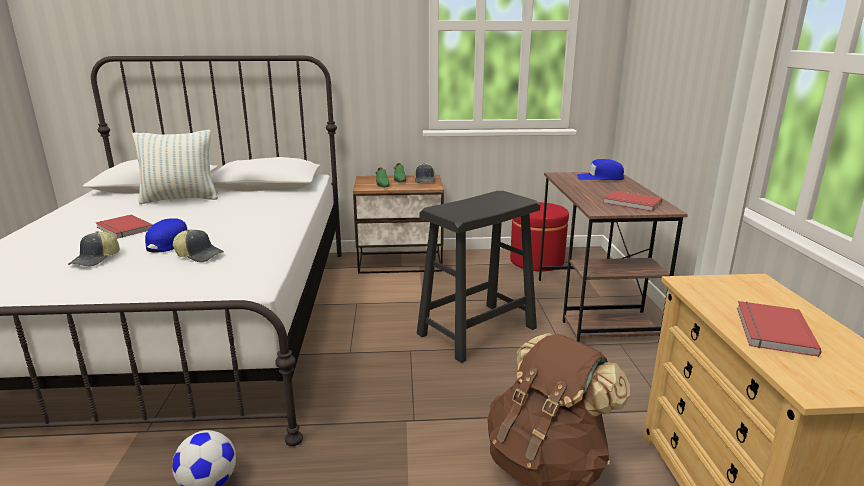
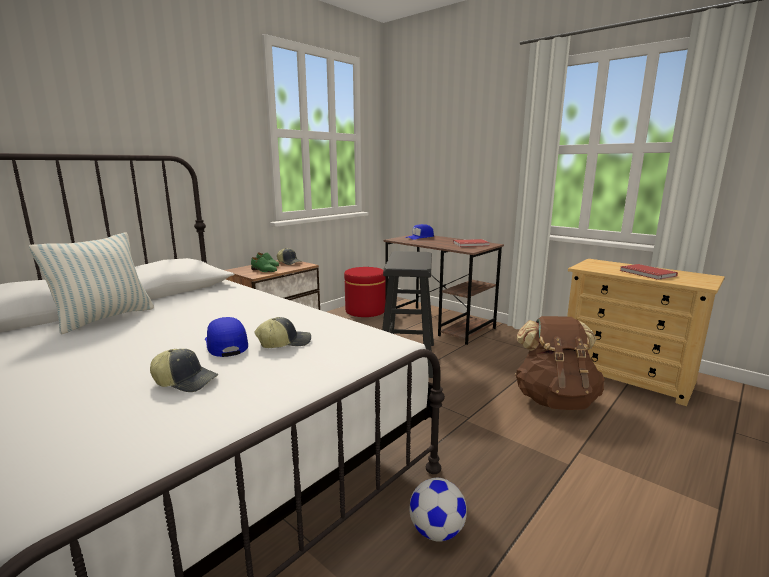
camera: 45 degrees left, 5 degrees down
cap [68,231,120,266] -> cap turned 45 degrees counterclockwise [150,349,218,392]
red book [96,215,153,239] -> none

